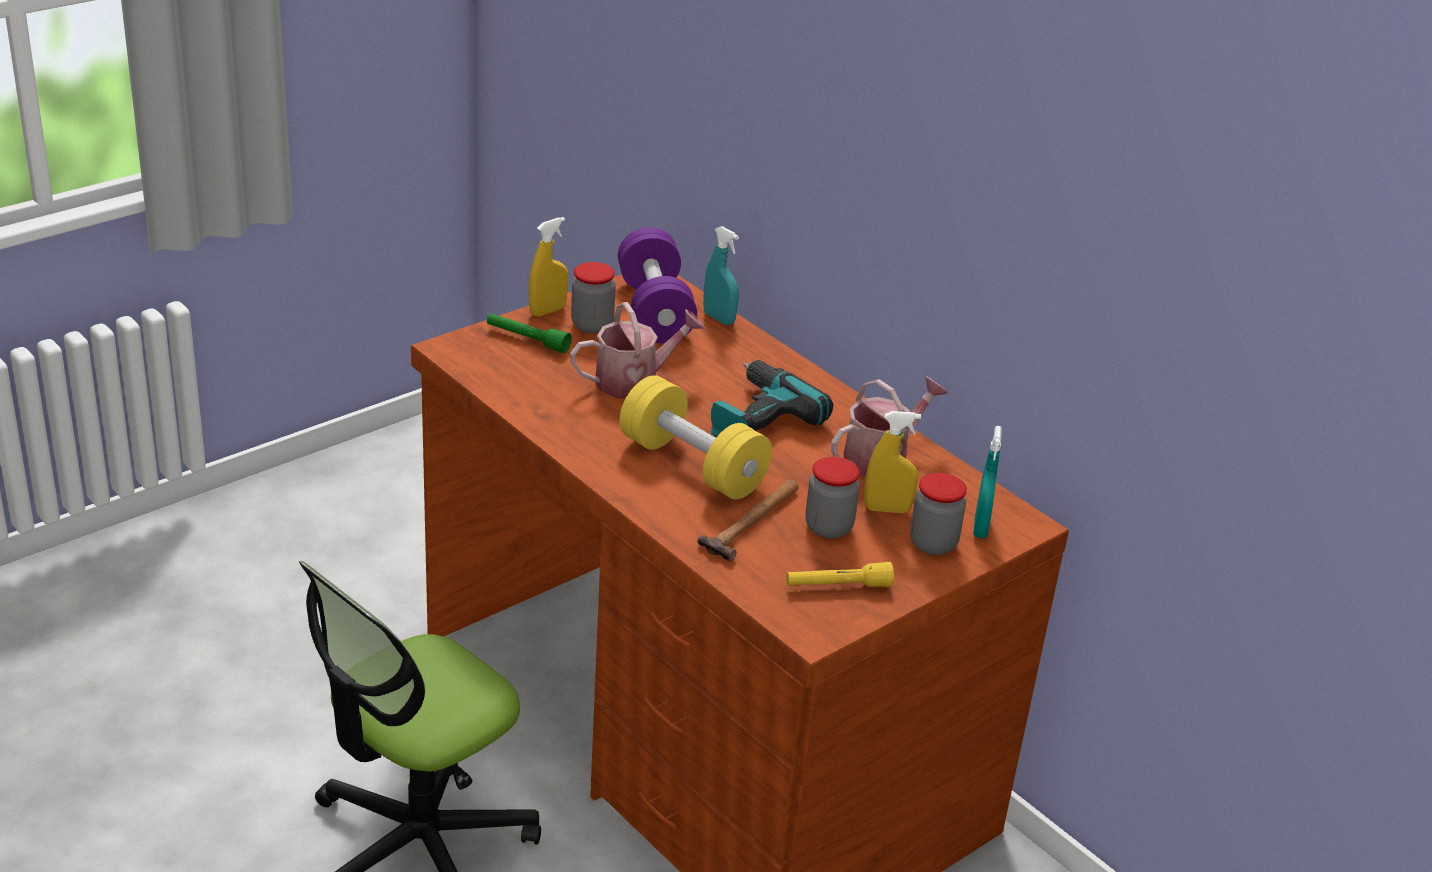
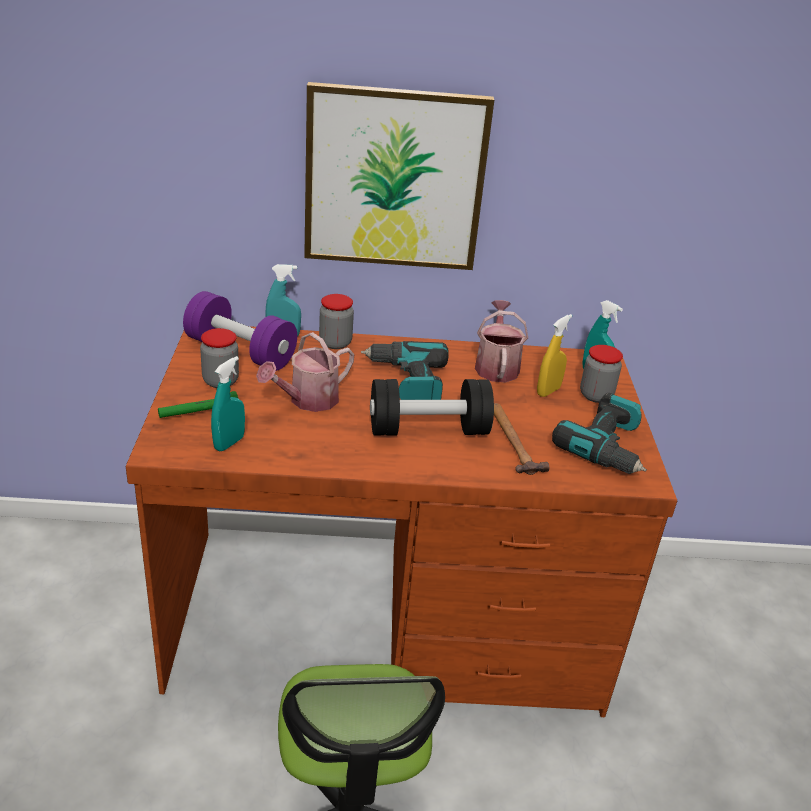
camera: 50 degrees left, 0 degrees up
yellow spray bottle [529,217,568,316] -> none
watering can [570,302,705,399] -> watering can turned 150 degrees counterclockwise [256,332,355,412]
yellow dumbbell [619,375,772,500] -> black dumbbell [370,379,494,436]
yellow flashlight [786,562,894,587] -> power drill [552,393,647,474]
jar [806,457,860,539] -> jar moved to [319,294,354,349]
none -> turquoise spray bottle [211,356,245,451]
none -> picture [304,82,494,270]

